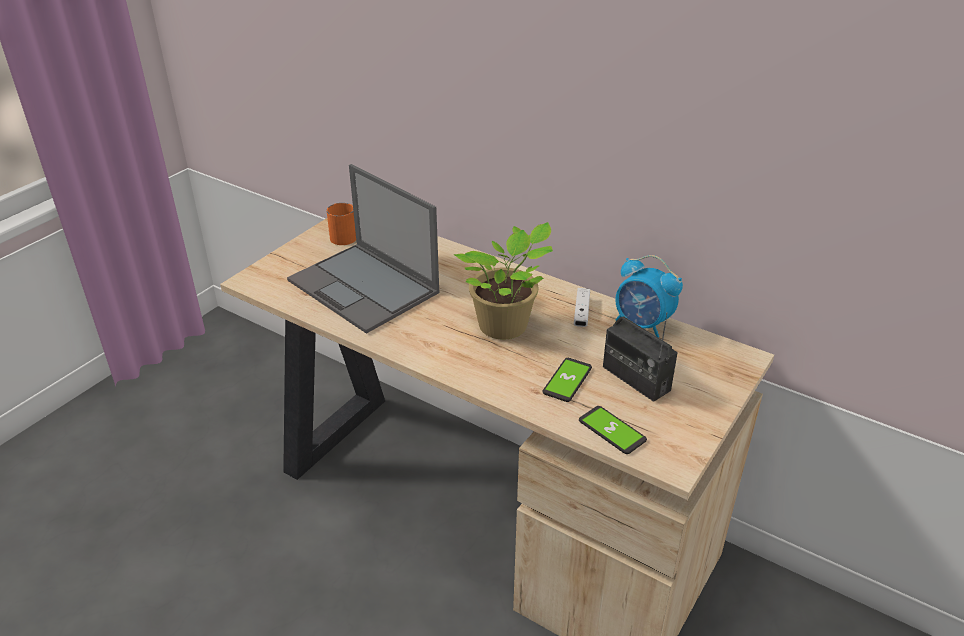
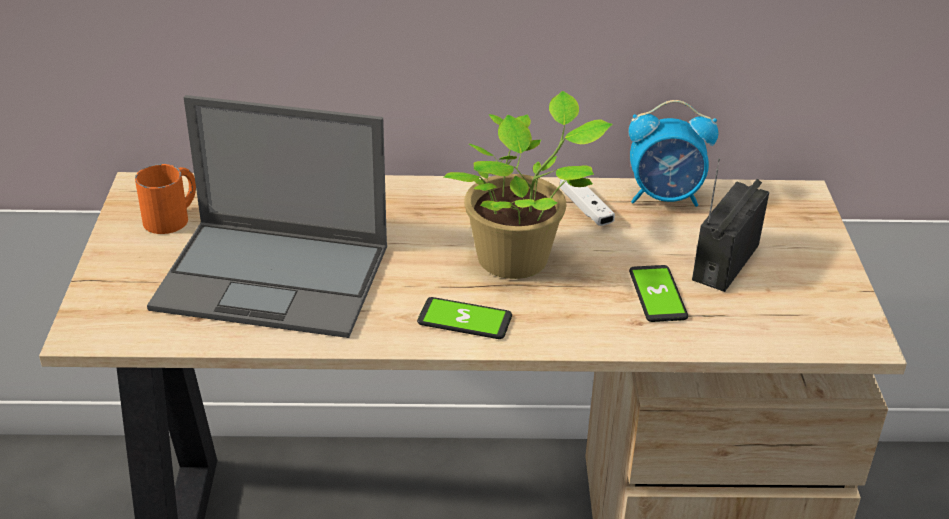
camera: 35 degrees left, 0 degrees up
phone [579,406,647,454] -> phone moved to [417,297,512,339]
radio [603,312,678,402] -> radio turned 105 degrees clockwise [692,158,769,292]

